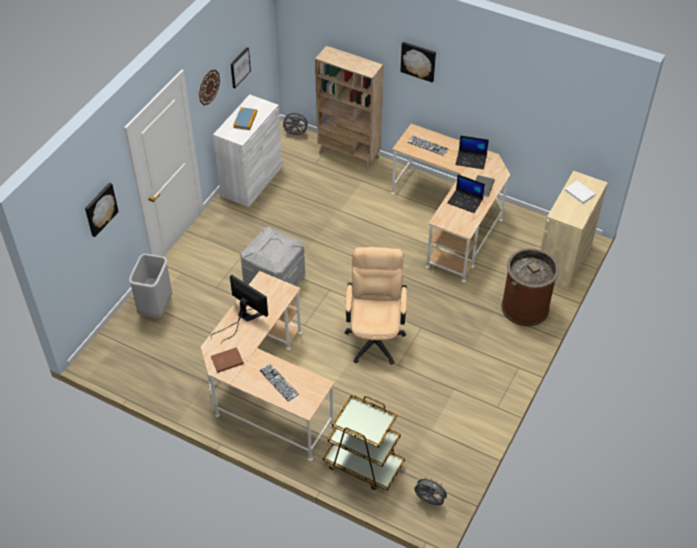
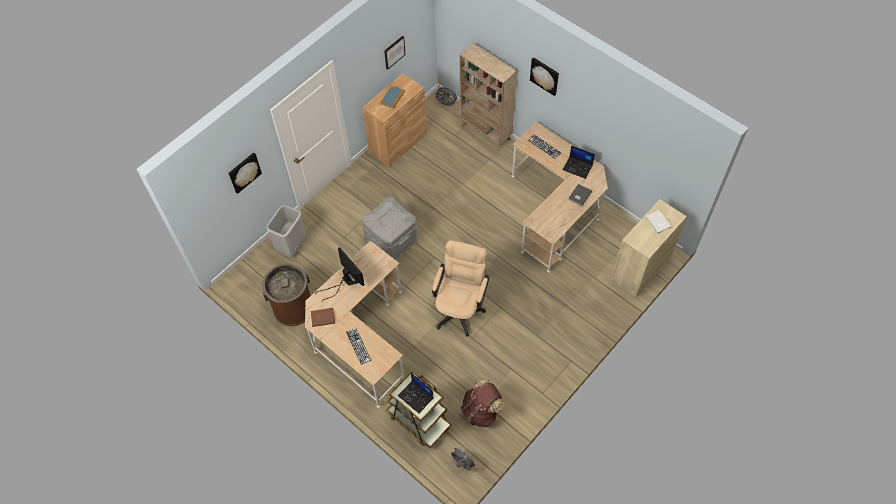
camera: 15 degrees right, 10 degrees up
wall clock [199,70,220,105] -> none
white cabinet [213,94,282,207] -> brown cabinet [362,73,427,167]
laptop [447,175,485,213] -> laptop moved to [398,373,433,413]
brown trash can [501,248,559,326] -> brown trash can moved to [262,263,311,326]
none -> brown backpack [461,378,505,428]

